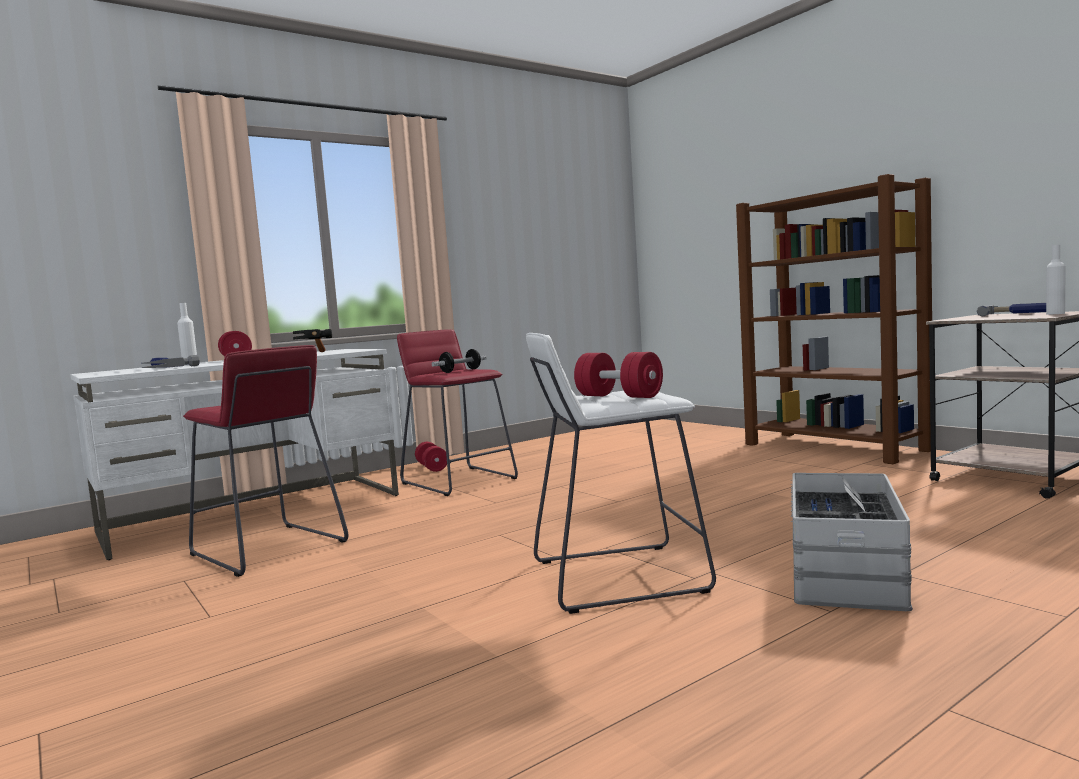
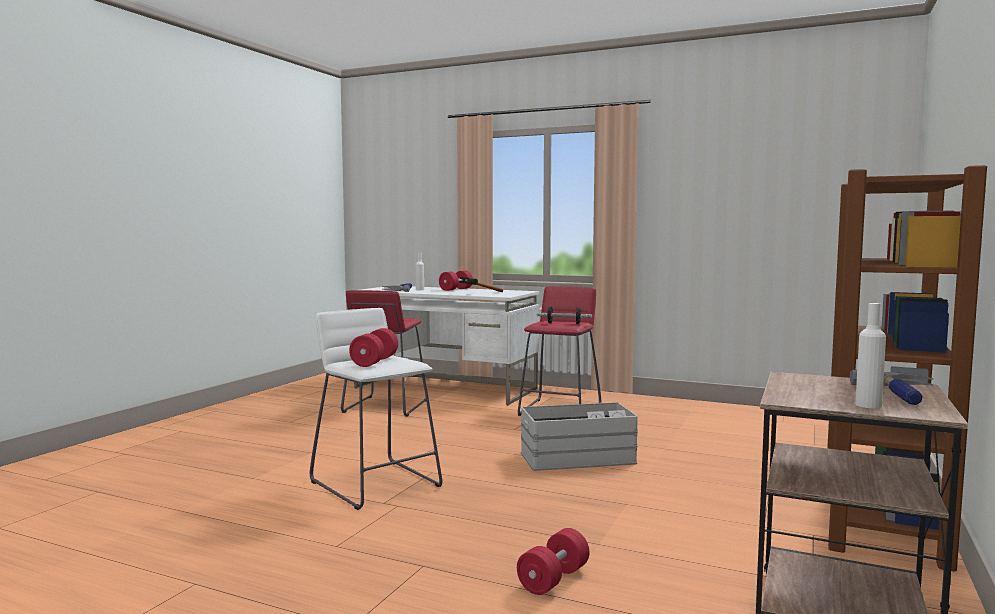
camera: 60 degrees right, 0 degrees up
red dumbbell [415,442,447,472] -> red dumbbell moved to [517,528,589,595]
grey storage box [791,473,913,611] -> grey storage box moved to [521,402,638,471]

